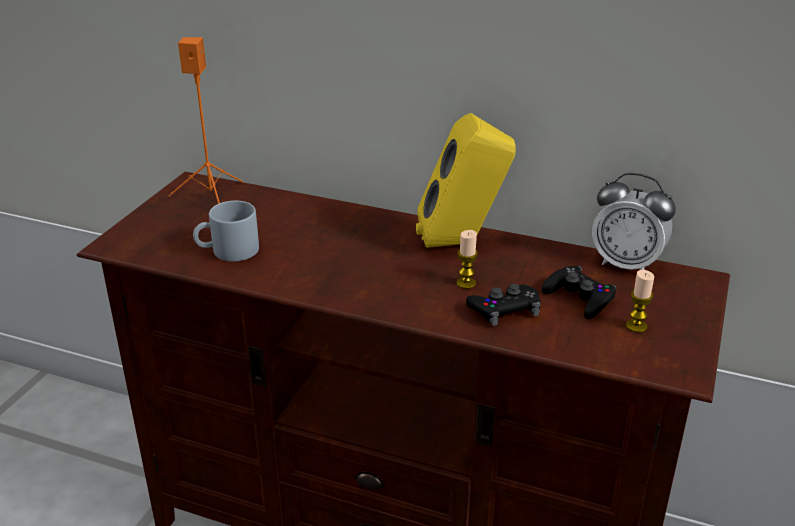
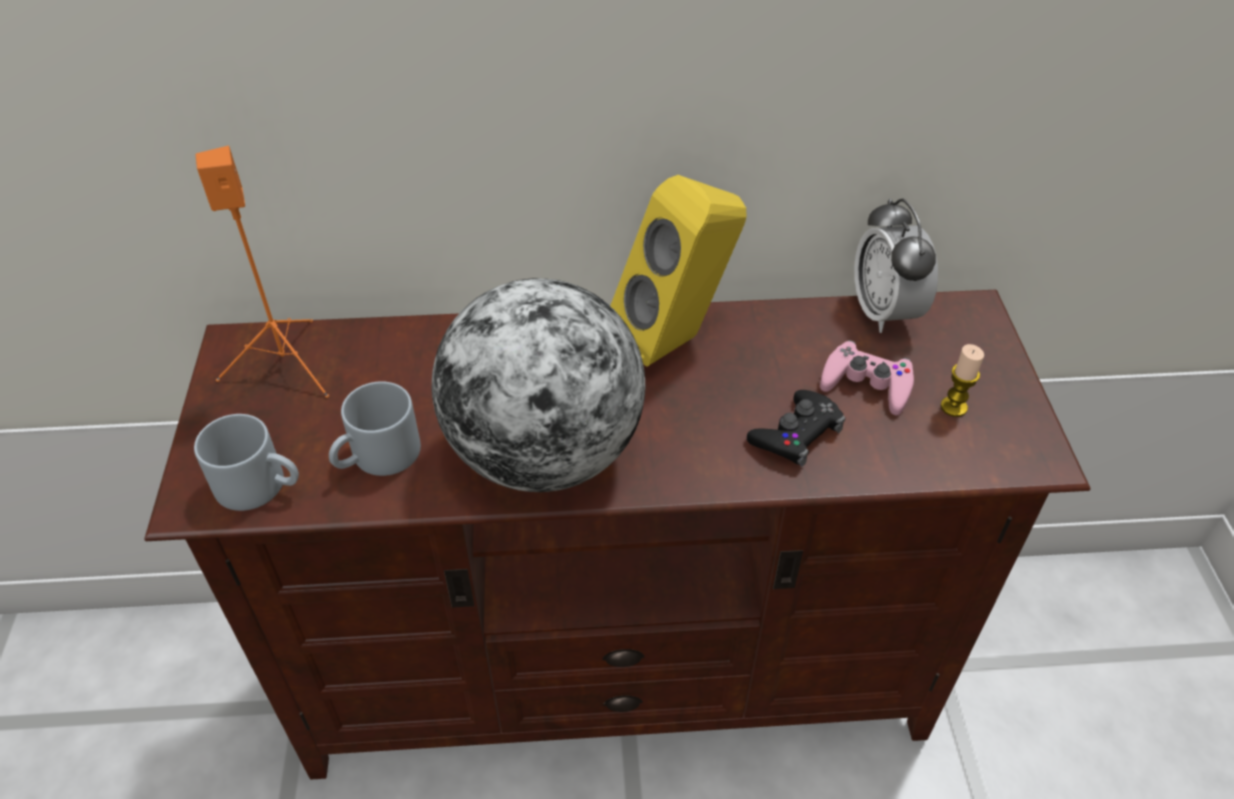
camera: 25 degrees left, 15 degrees up
candle [457,230,478,289] -> none
black game controller [542,266,616,320] -> pink game controller [820,340,914,416]
alarm clock [592,173,676,270] -> alarm clock turned 75 degrees clockwise [854,199,938,333]
none -> grey mug [194,414,299,511]
none -> globe [432,278,645,492]

